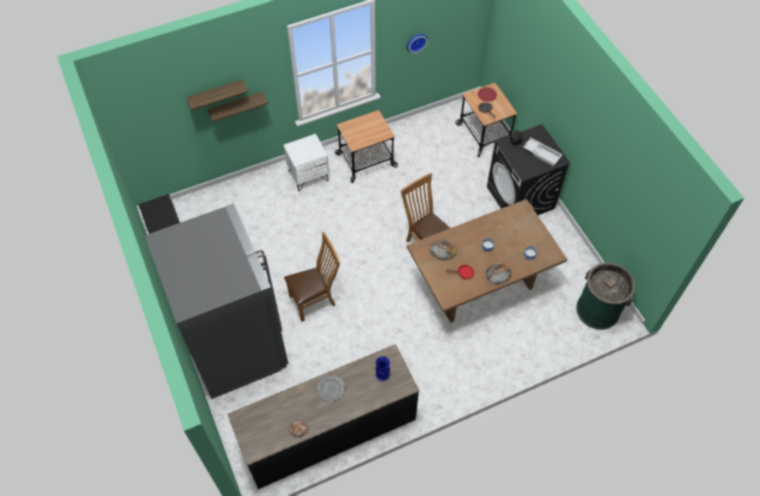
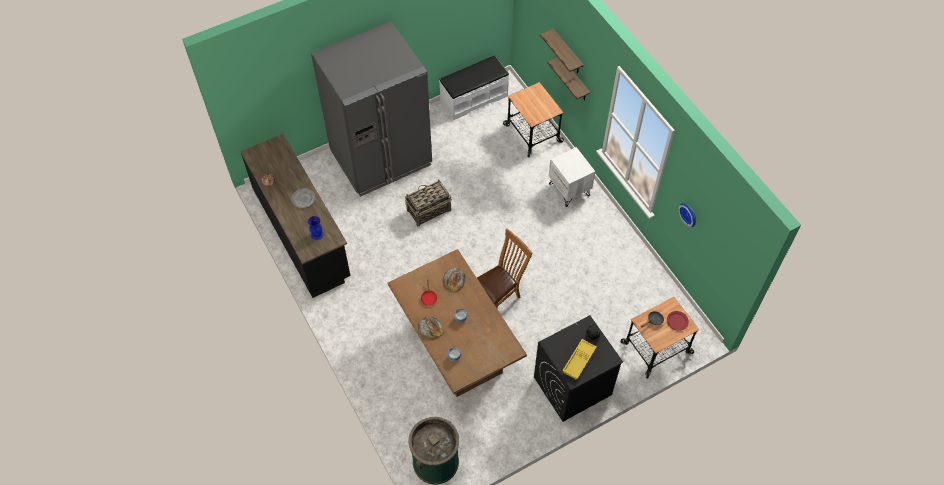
camera: 85 degrees right, 0 degrees up
brown chair [284,232,340,322] -> basket [405,179,451,227]
cart [335,110,398,183] -> cart moved to [503,82,564,157]
white tray [523,138,563,166] -> yellow tray [562,339,596,380]

